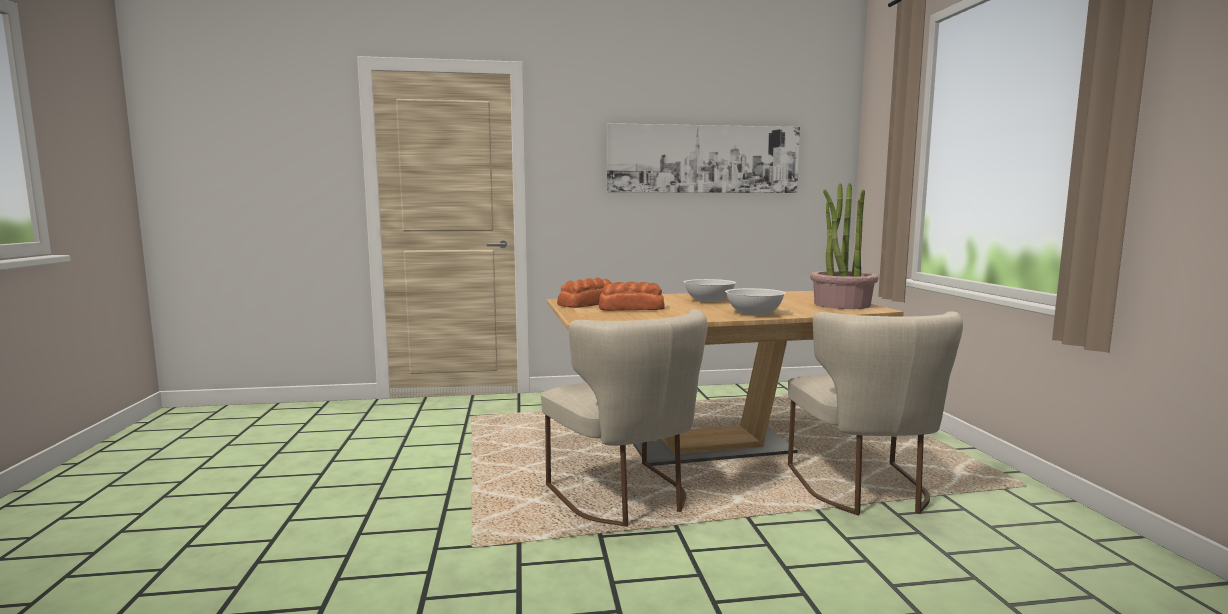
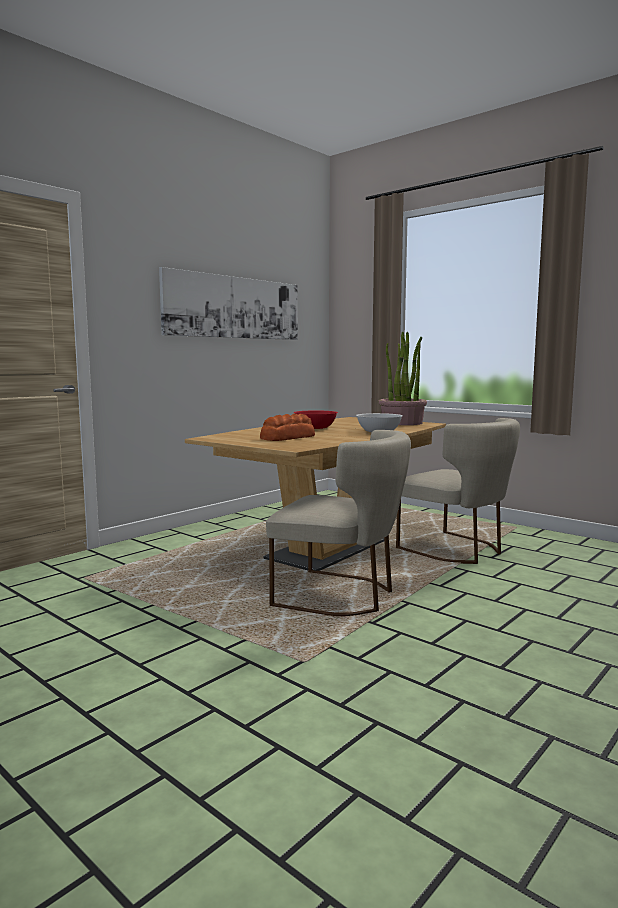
camera: 40 degrees left, 0 degrees up
bread [557,278,613,308] -> none
white bowl [684,279,736,302] -> red bowl [294,410,338,429]

